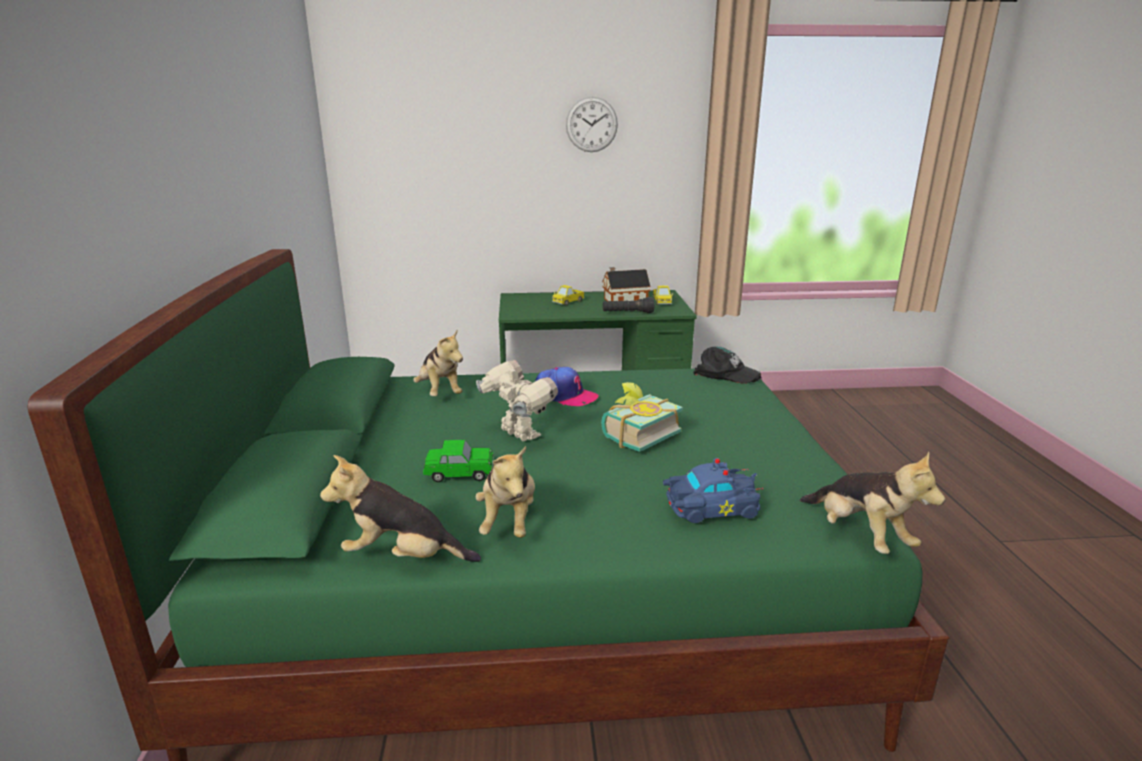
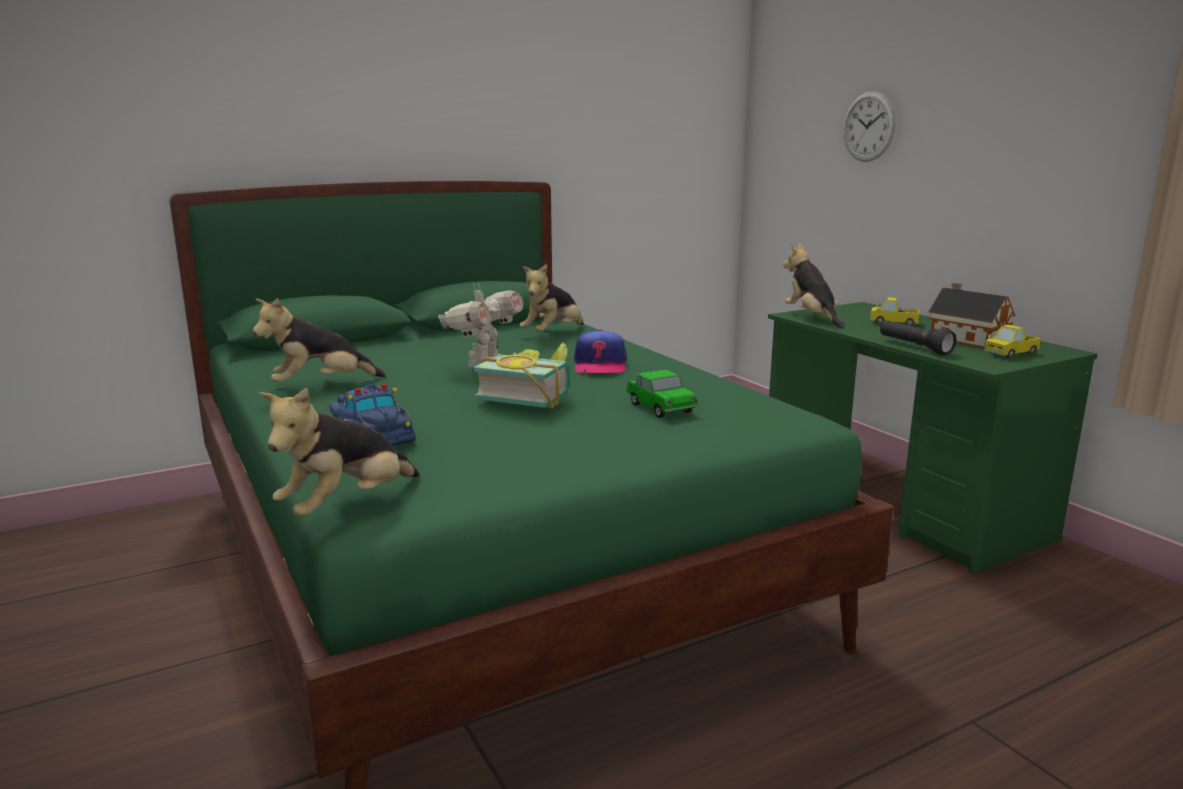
camera: 65 degrees right, 5 degrees down
plush toy [320,455,481,562] -> plush toy moved to [783,243,845,328]
toy car [423,440,494,482] -> toy car moved to [626,369,698,418]
wall clock [566,97,618,152] -> wall clock moved to [843,91,895,162]
black cap [693,347,761,384] -> none

